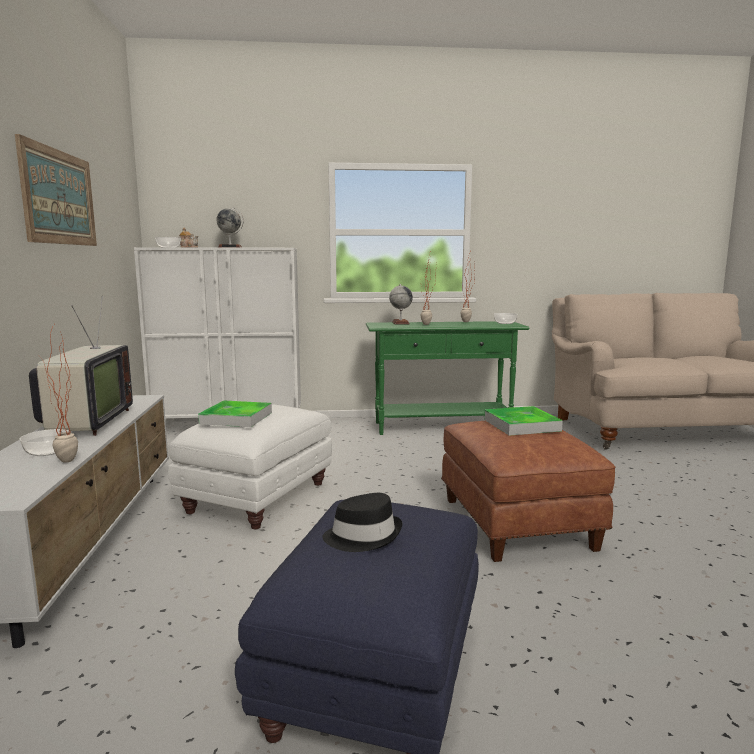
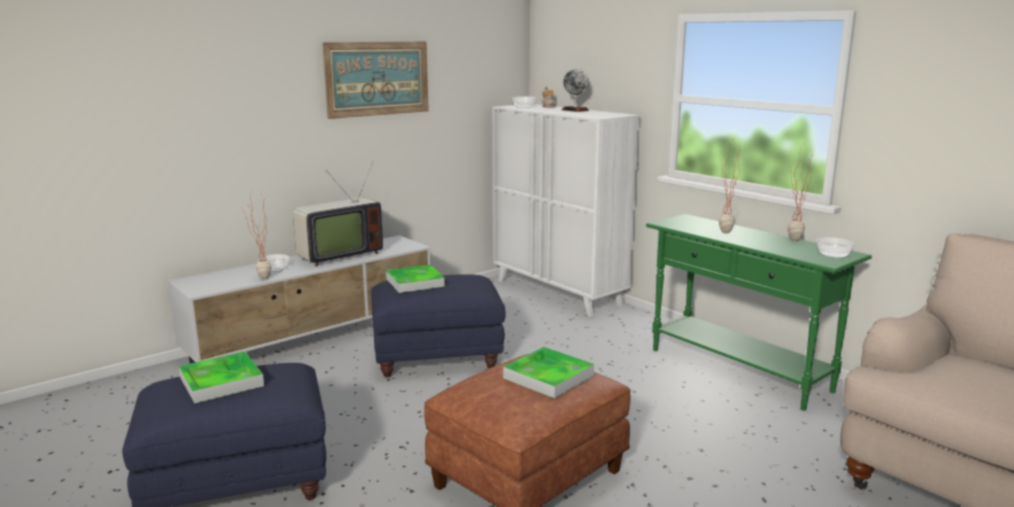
camera: 55 degrees right, 5 degrees up
white ottoman [168,404,332,530] -> blue ottoman [371,274,506,378]
black hat [322,493,402,552] -> tray [179,351,264,404]
globe [389,284,413,325] -> none

